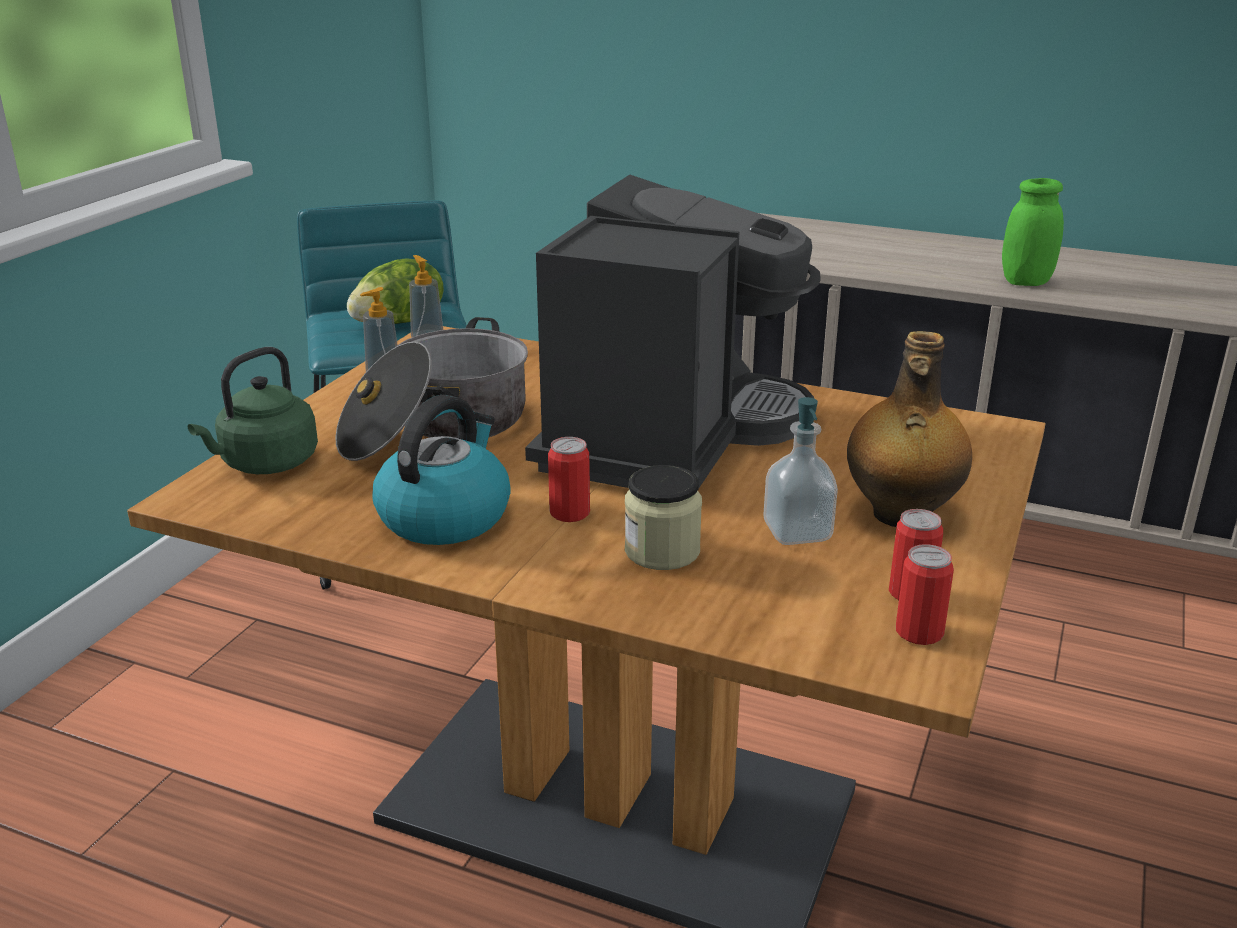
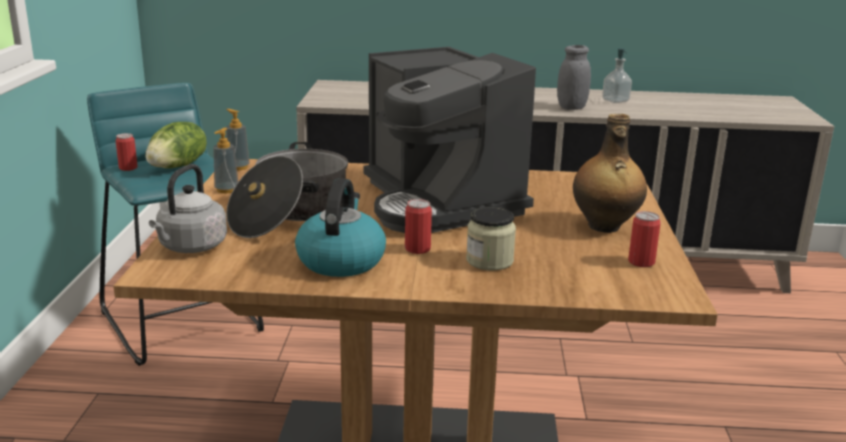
camera: 20 degrees left, 5 degrees down
green kettle [188,347,318,474] -> grey kettle [149,164,227,253]
coffee machine [525,175,820,488] -> coffee machine turned 150 degrees clockwise [363,47,536,233]
soap dispenser [763,397,838,545] -> soap dispenser moved to [602,48,632,103]
can [896,544,954,645] -> can moved to [116,133,138,171]
green jar [1002,178,1064,286] -> grey jar [557,45,591,110]

